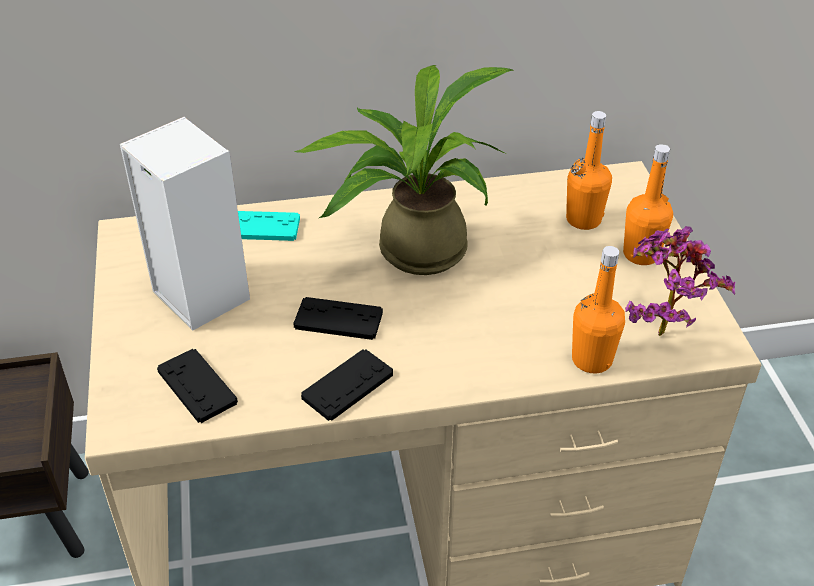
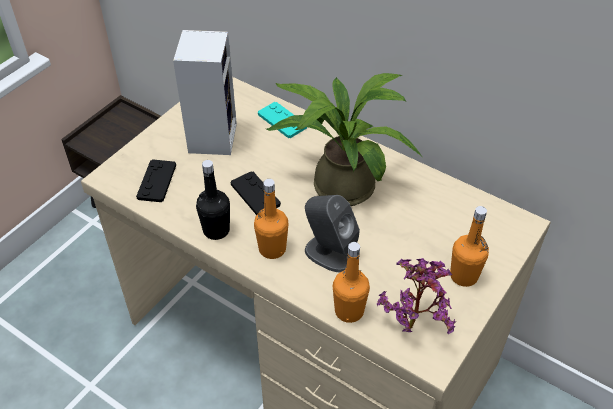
camera: 45 degrees right, 5 degrees up
black game controller [301,349,393,421] -> black bottle [196,160,230,240]
orange bottle [566,111,612,230] -> orange bottle moved to [254,179,288,259]
none -> grey speaker [305,195,360,272]

